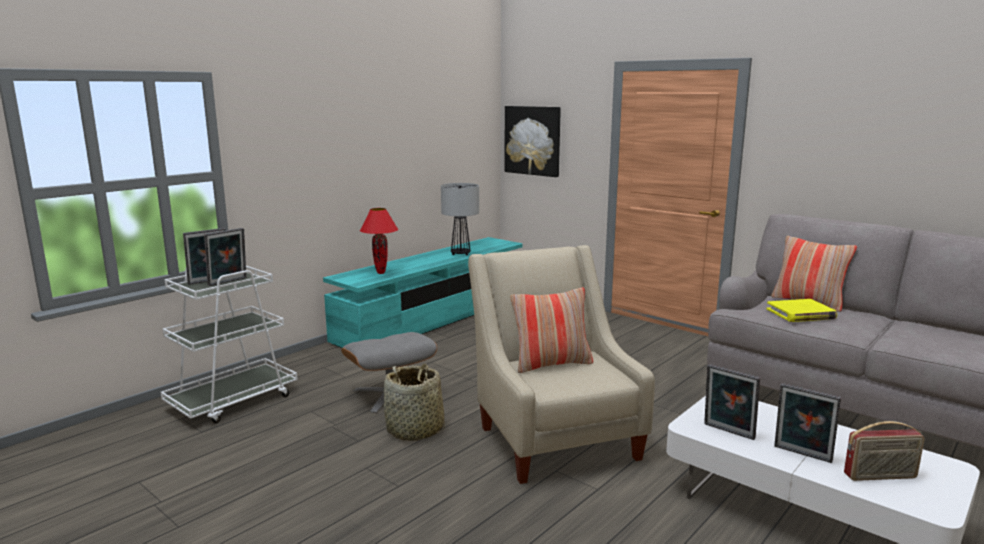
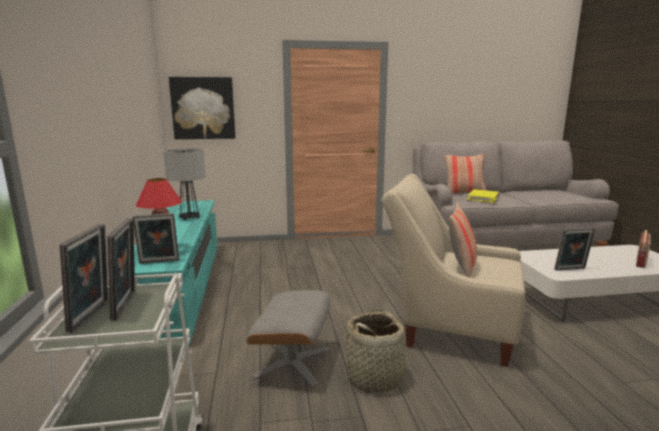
camera: 50 degrees left, 0 degrees up
picture frame [774,383,841,463] -> picture frame moved to [132,213,179,264]

